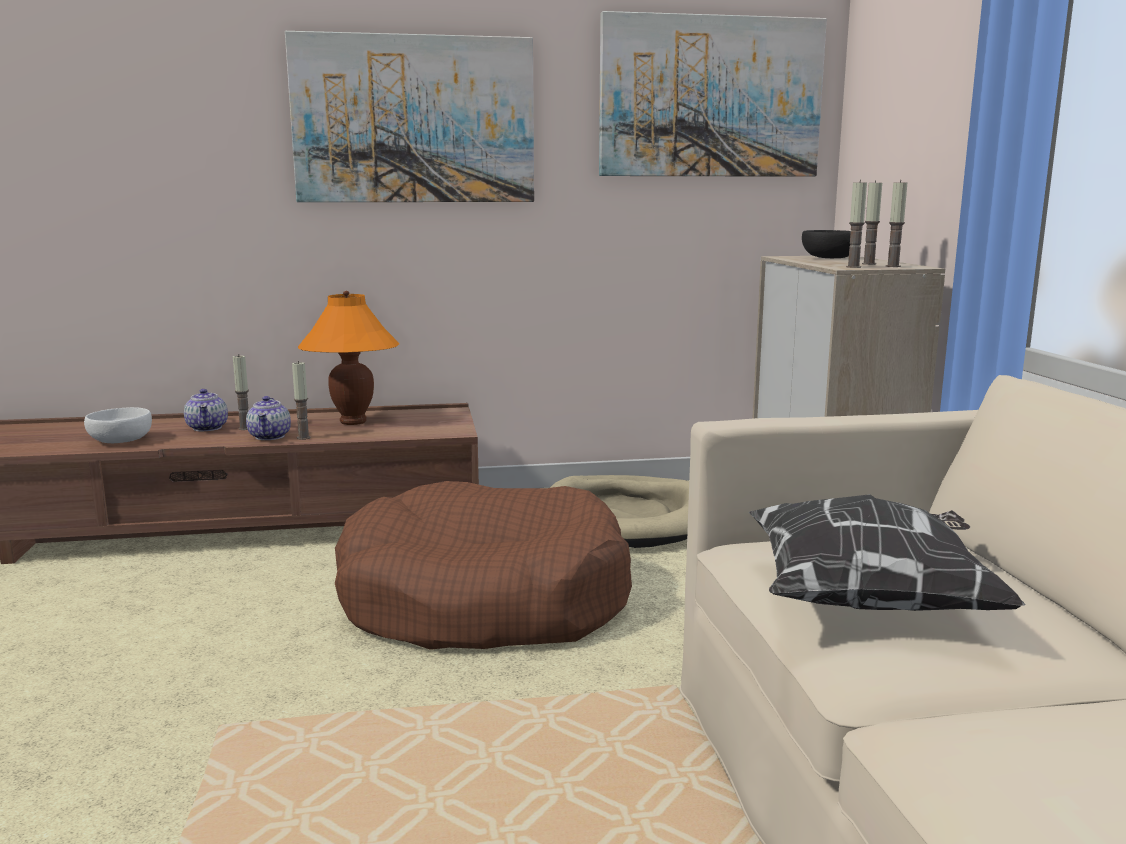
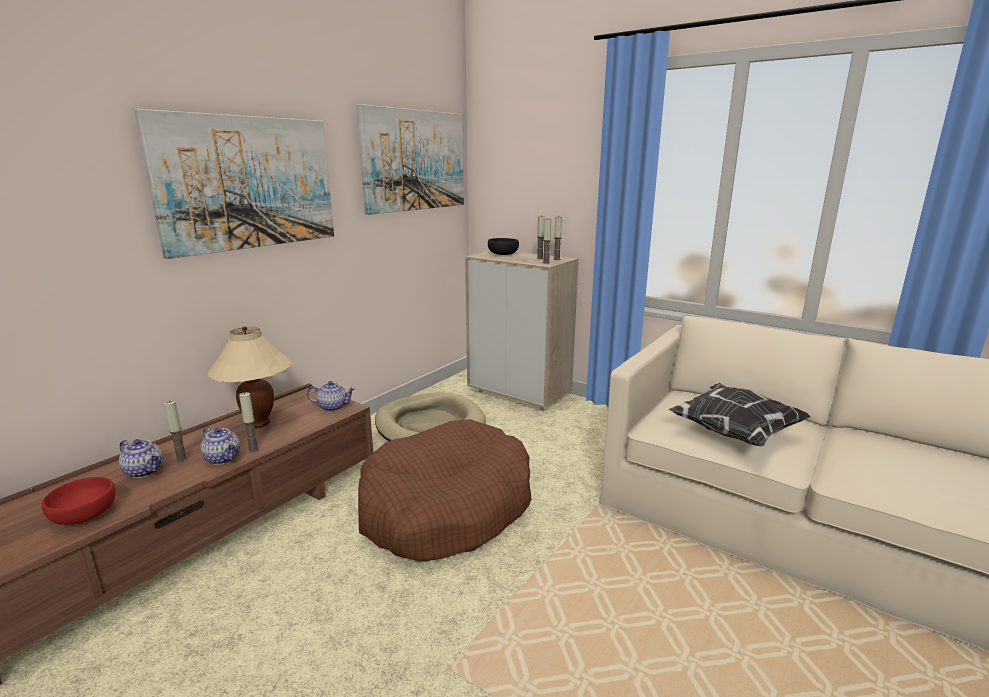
camera: 45 degrees left, 5 degrees up
white bowl [84,407,152,443] -> red bowl [42,477,116,525]
orange table lamp [298,291,399,425] -> beige table lamp [207,326,292,428]
none -> teapot [307,381,355,412]

